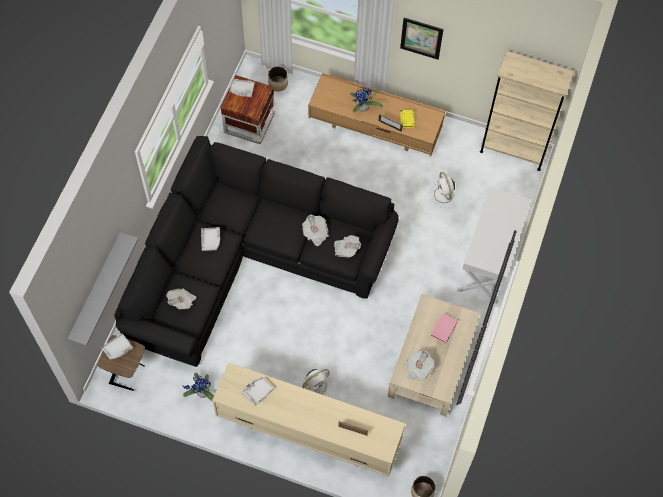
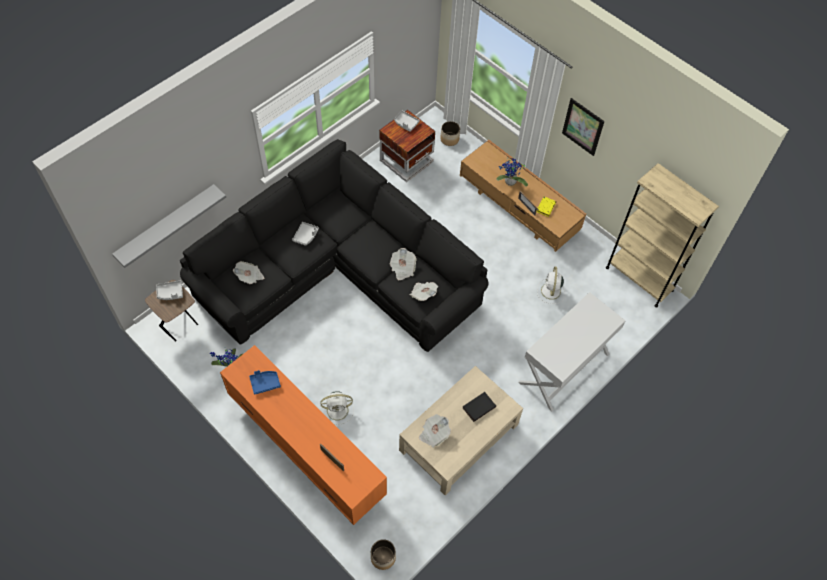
camera: 25 degrees right, 5 degrees down
beige cabinet [212,362,405,477] -> orange cabinet [220,345,387,525]
grey tray [242,377,274,406] -> blue tray [249,370,281,395]
pink book [430,313,458,344] -> black book [463,392,496,422]

